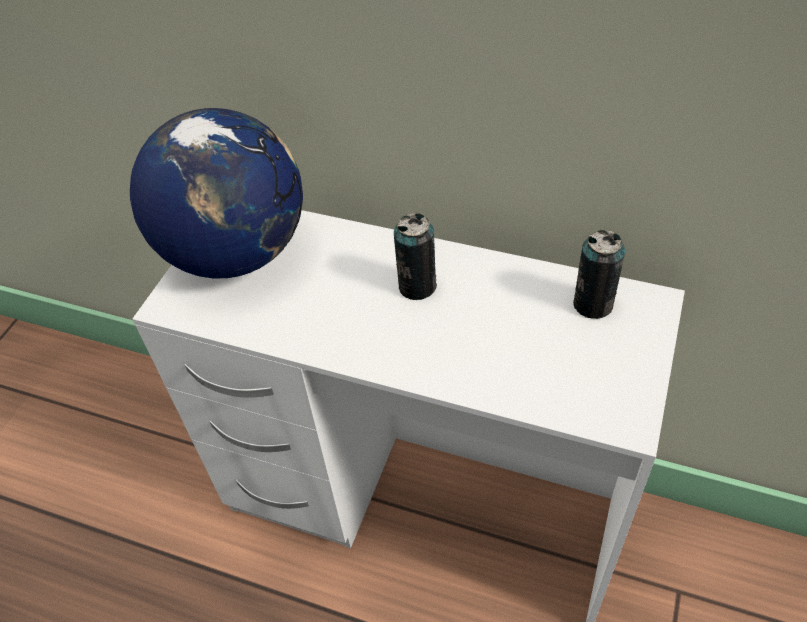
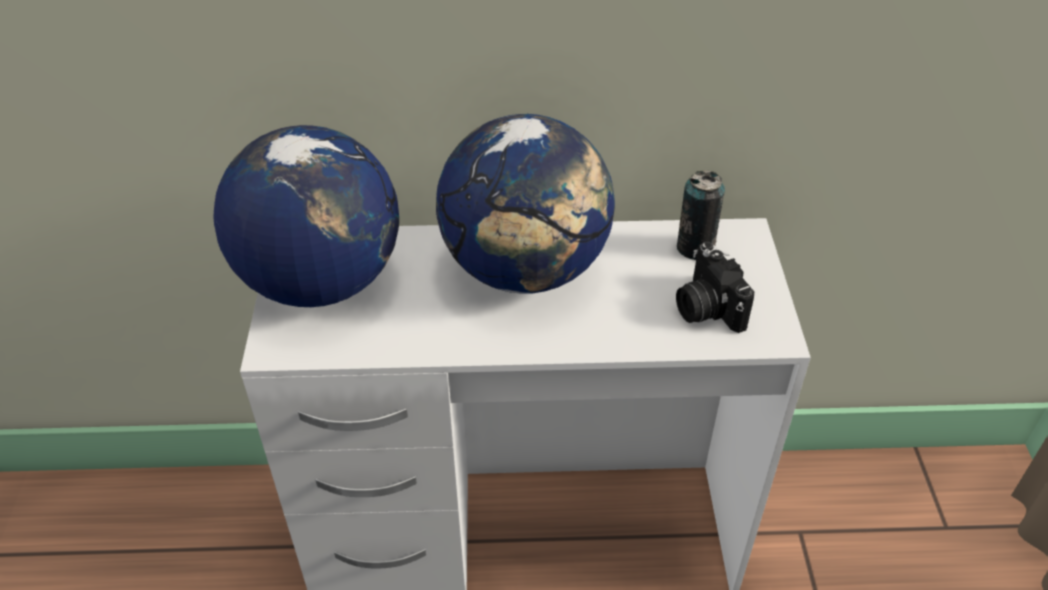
camera: 25 degrees left, 5 degrees down
can [394,213,437,300] -> globe [436,114,615,294]
none -> camera [676,241,754,333]

